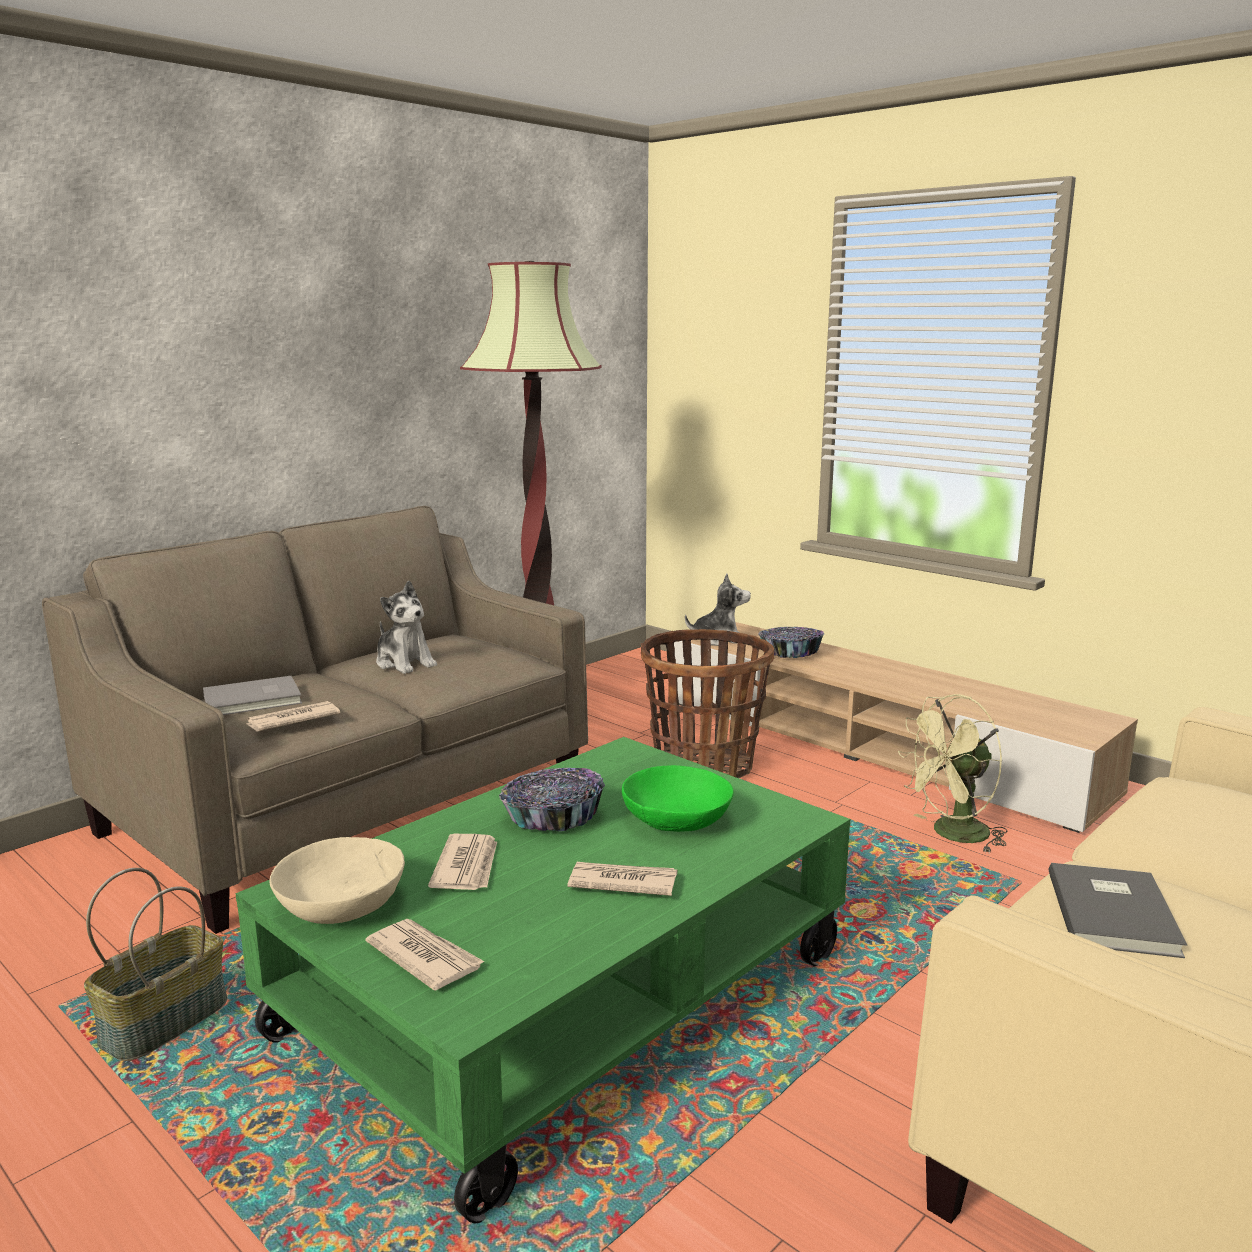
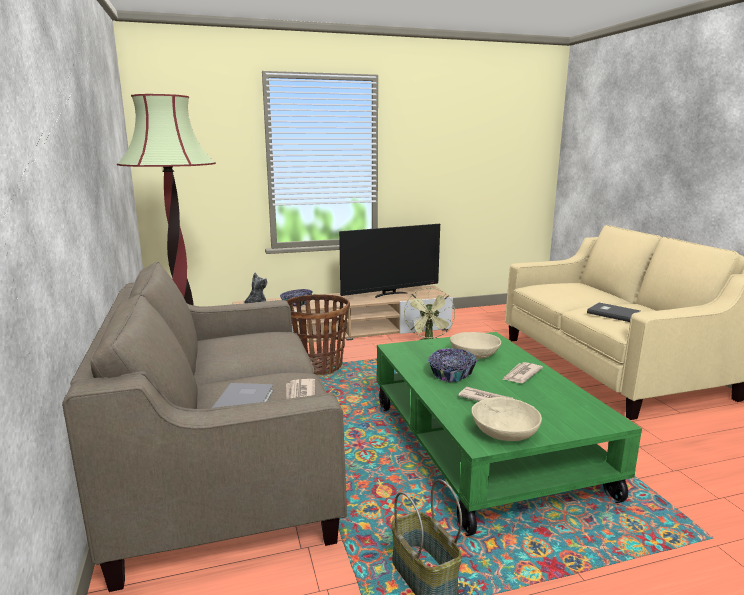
camera: 60 degrees left, 0 degrees up
newspaper [366,919,485,991] -> none
plush toy [376,581,437,674] -> none
green bowl [622,765,734,832] -> beige bowl [450,332,501,359]
none -> television [339,224,440,298]

